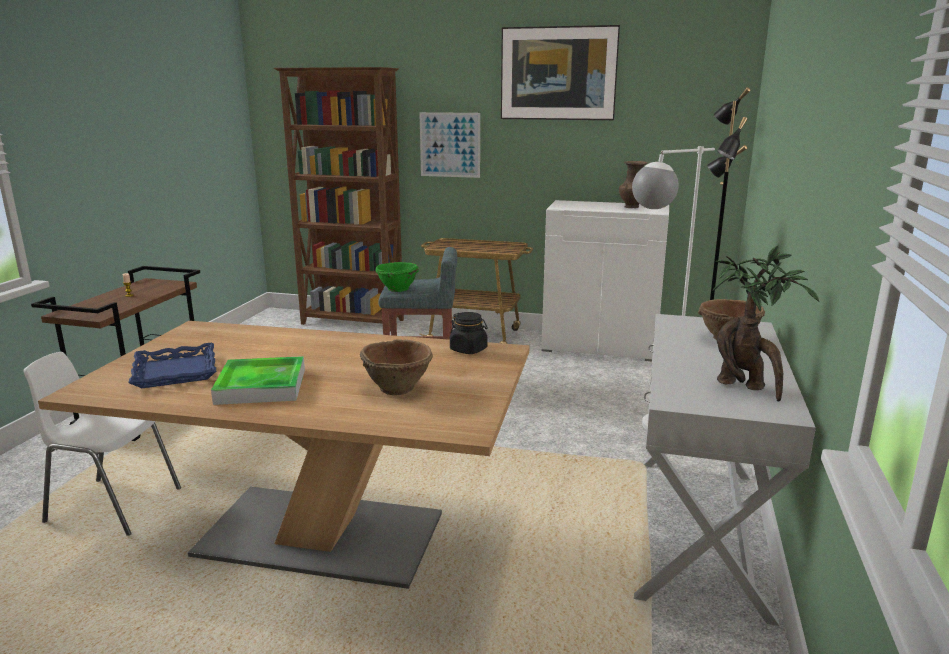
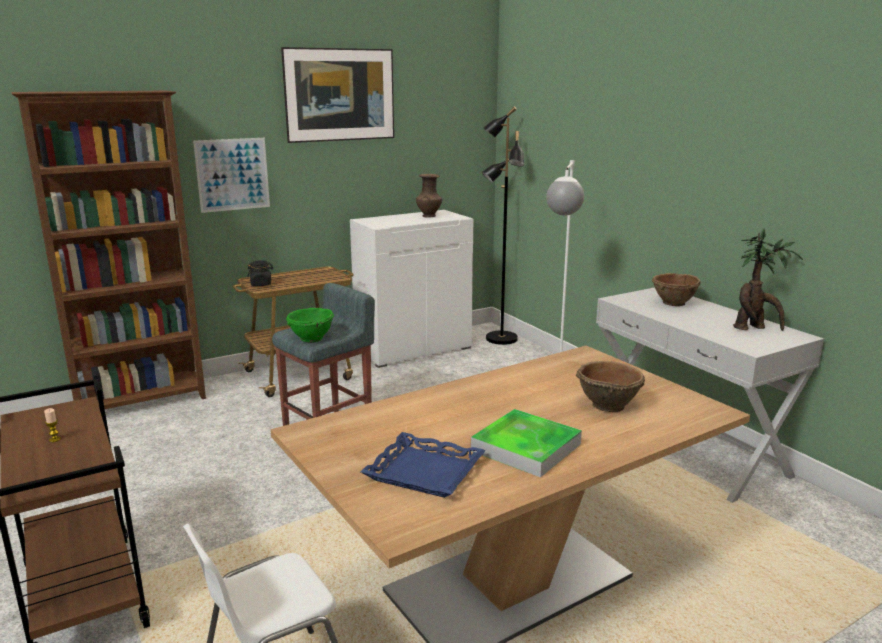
camera: 45 degrees left, 0 degrees up
black jar [450,312,488,354] -> black jar moved to [248,260,273,286]

